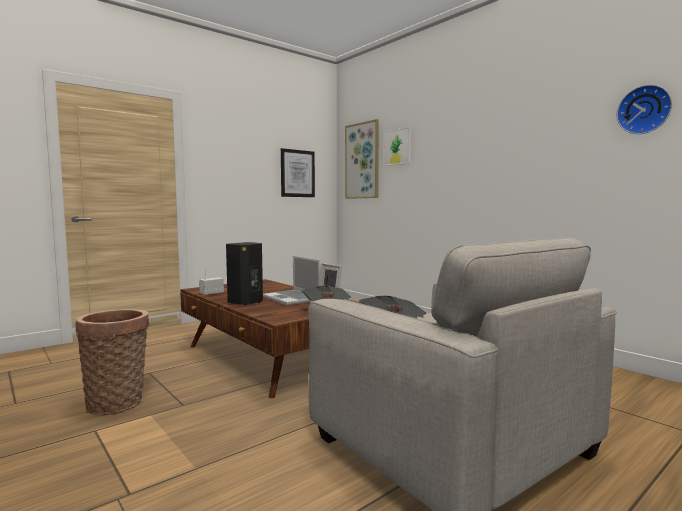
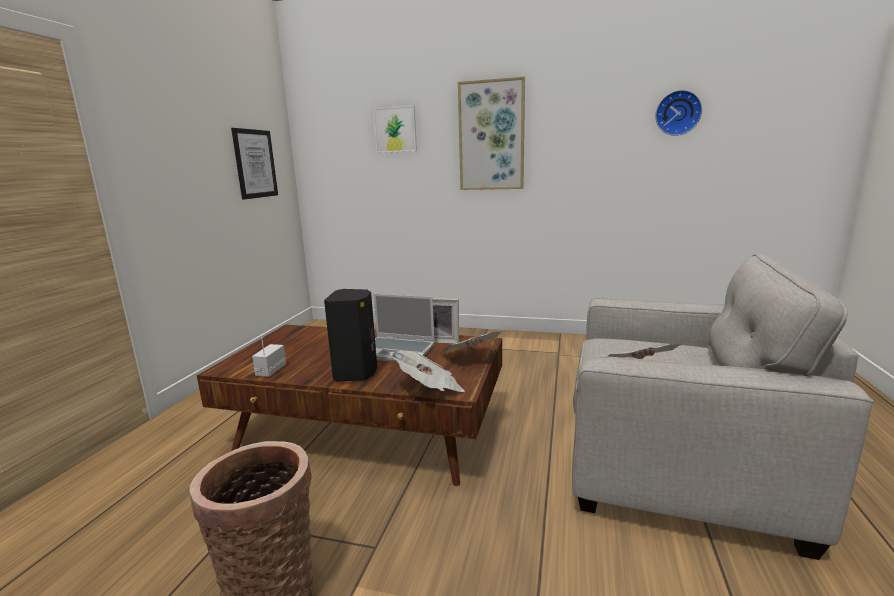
camera: 35 degrees left, 10 degrees up
picture [345,119,379,199] -> picture moved to [458,77,525,190]
none -> newspaper [390,350,465,392]

